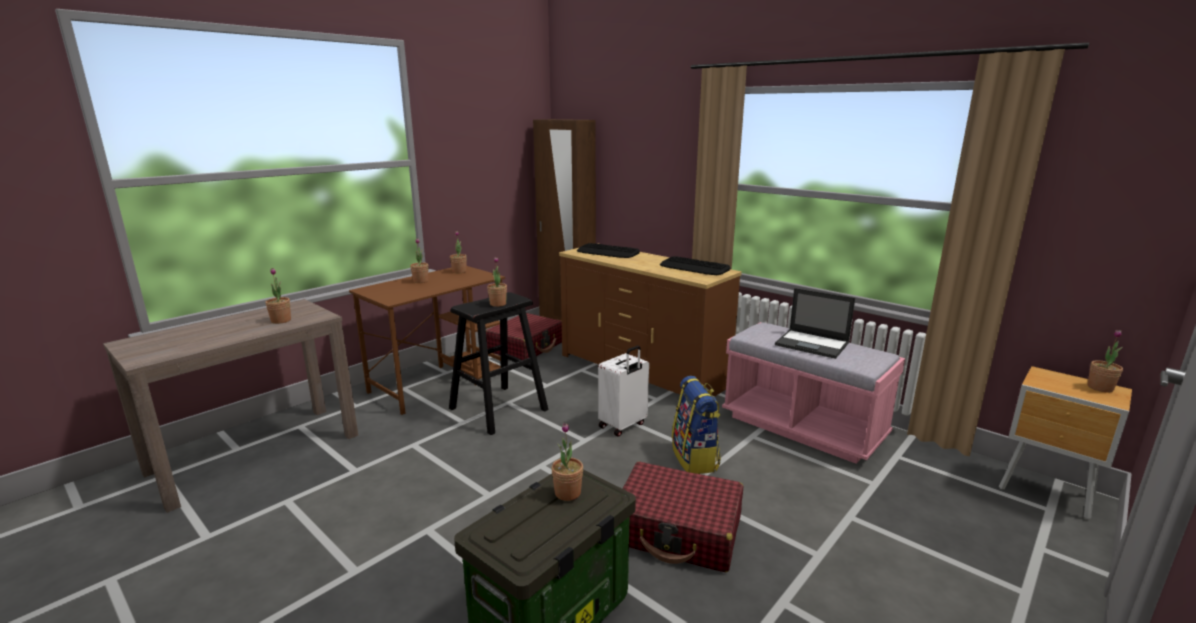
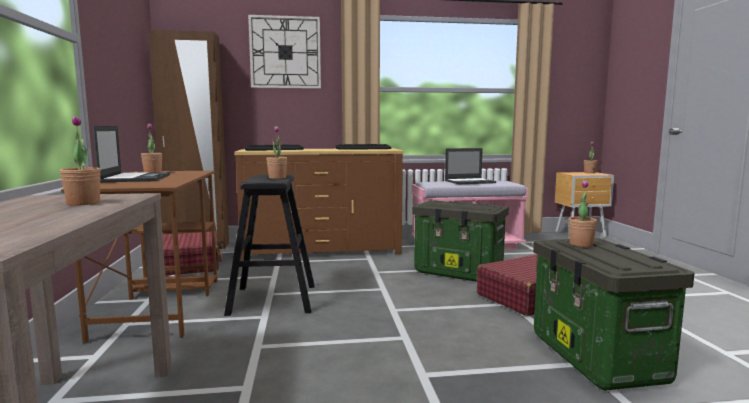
camera: 50 degrees left, 10 degrees down
potted plant [410,238,428,283] -> laptop [93,126,170,182]
white suitcase [598,345,649,437] -> none
backpack [672,376,721,474] -> storage box [412,200,509,282]
none -> wall clock [248,15,321,89]

